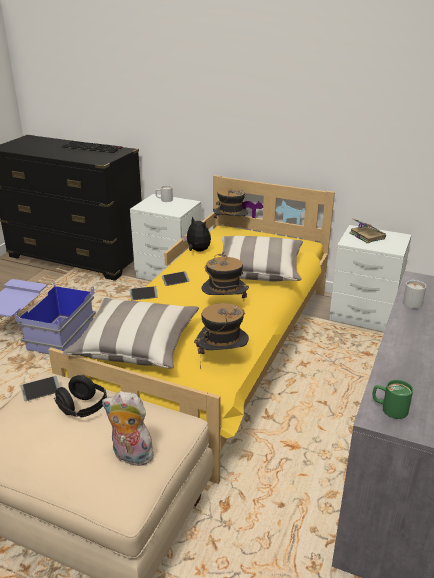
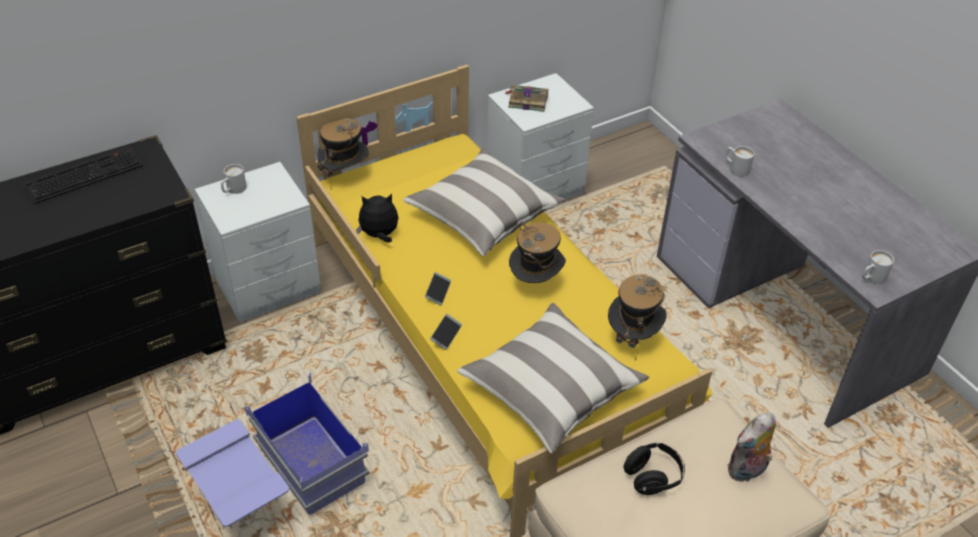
camera: 55 degrees left, 15 degrees up
phone [21,376,60,401] -> none
green mug [372,380,413,419] -> white mug [862,250,894,284]

